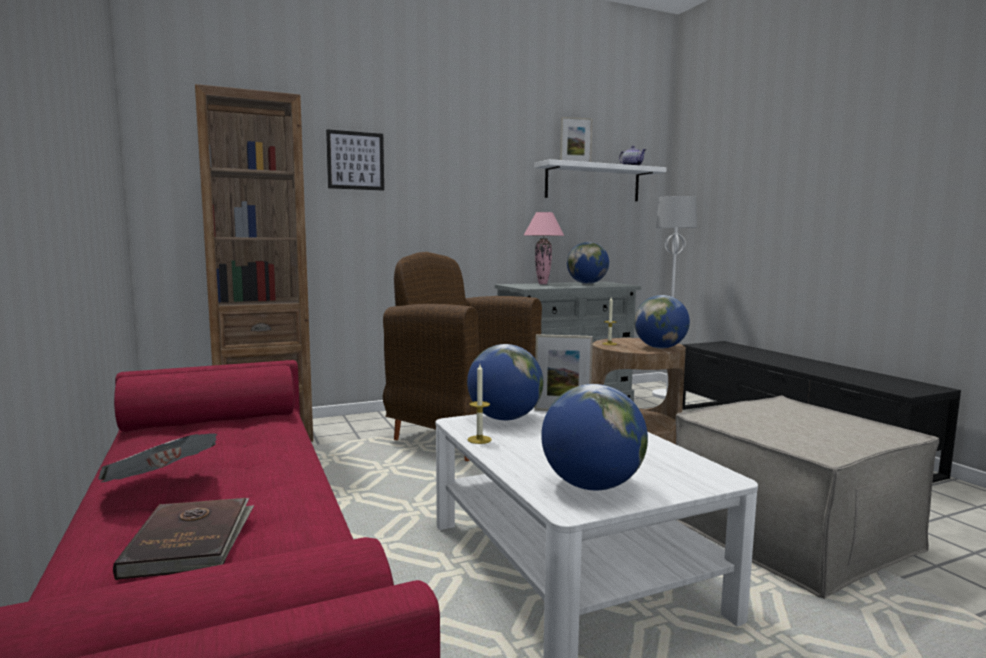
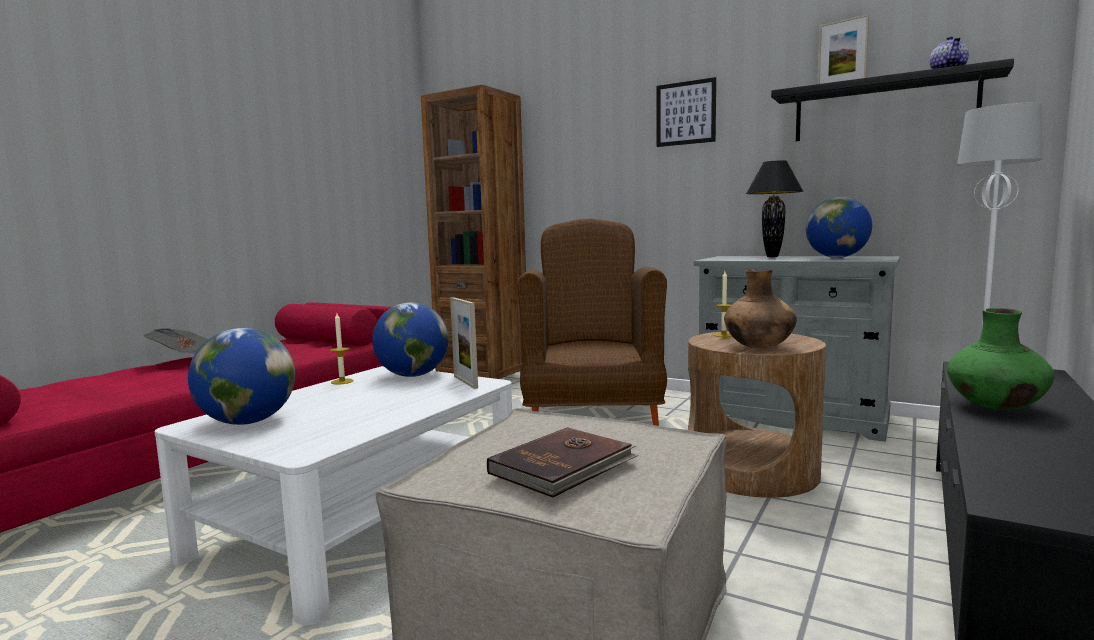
camera: 55 degrees right, 0 degrees up
brown book [113,498,254,580] -> brown book moved to [487,427,639,498]
picture [326,129,384,191] -> picture moved to [657,77,716,147]
pink table lamp [524,212,565,284] -> black table lamp [746,160,803,257]
white shelf [534,159,666,201] -> black shelf [771,58,1014,141]
globe [634,295,690,348] -> brown vase [724,269,797,348]
none -> green vase [947,308,1055,410]

